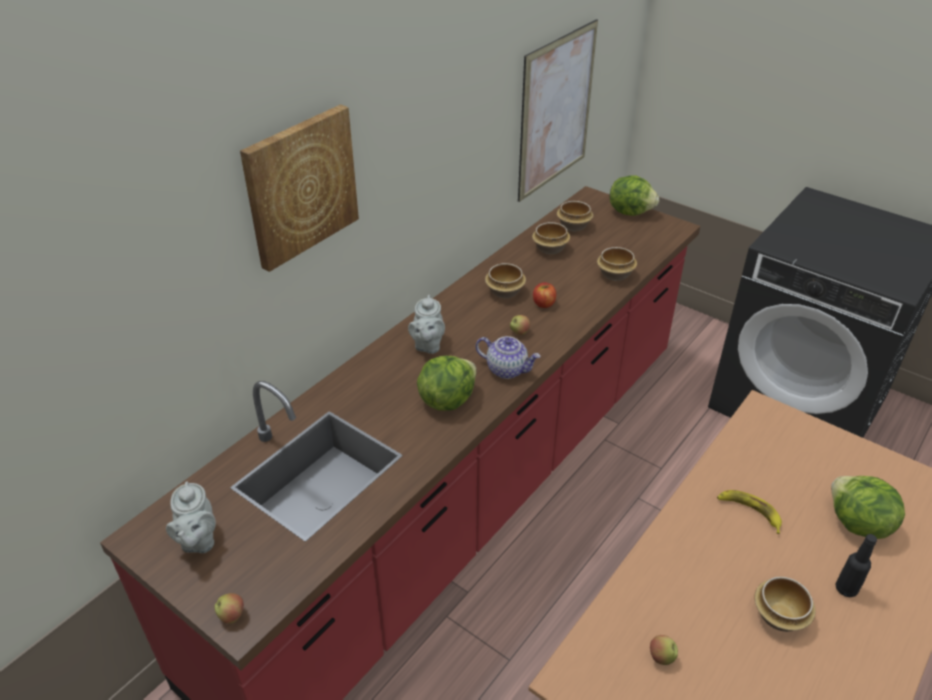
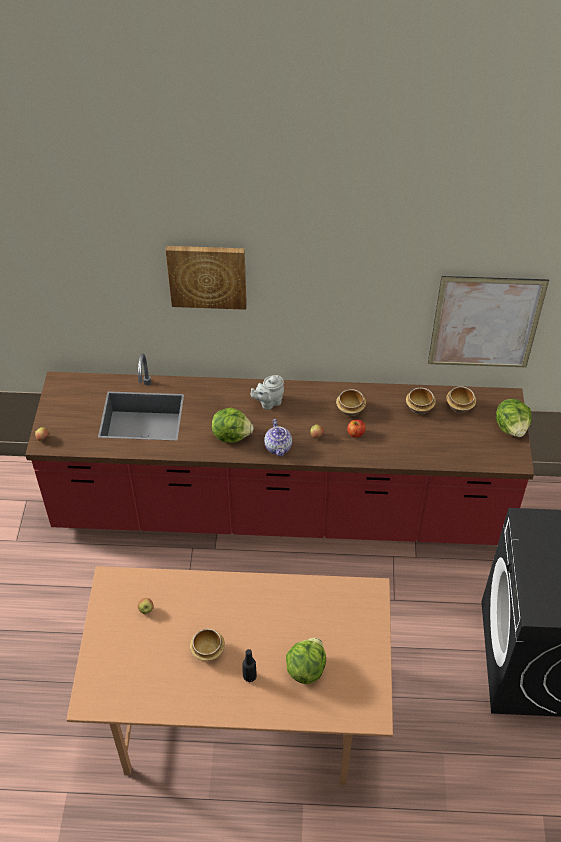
camera: 55 degrees right, 10 degrees up
grey teapot [166,481,216,553] -> none
bowl [597,247,637,281] -> none
banana [717,490,782,534] -> none

